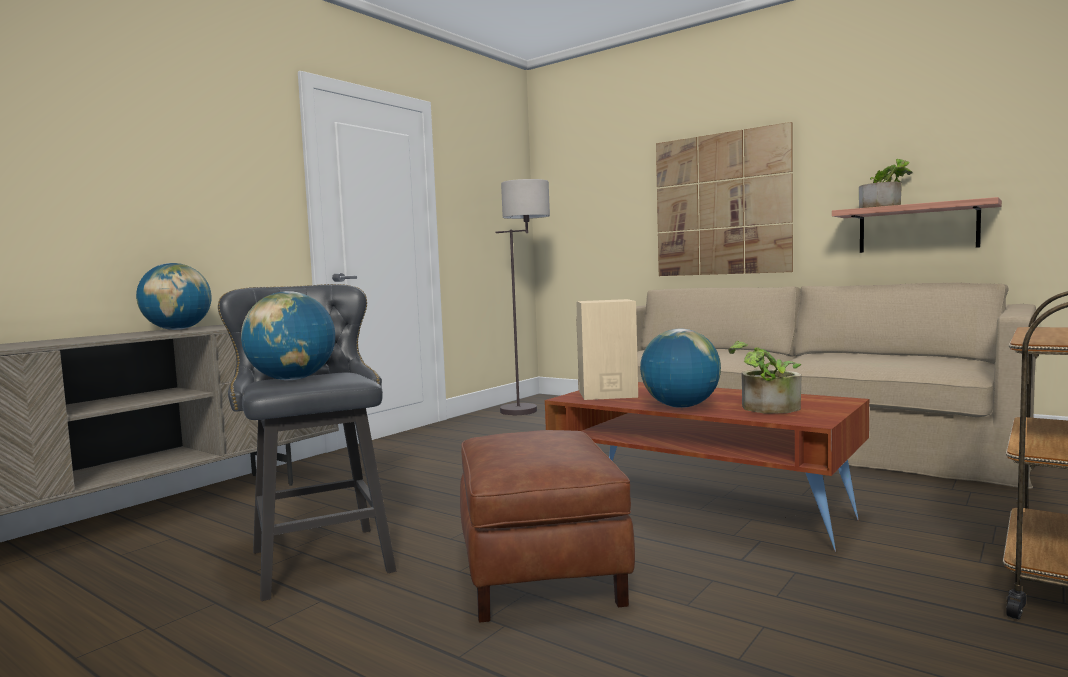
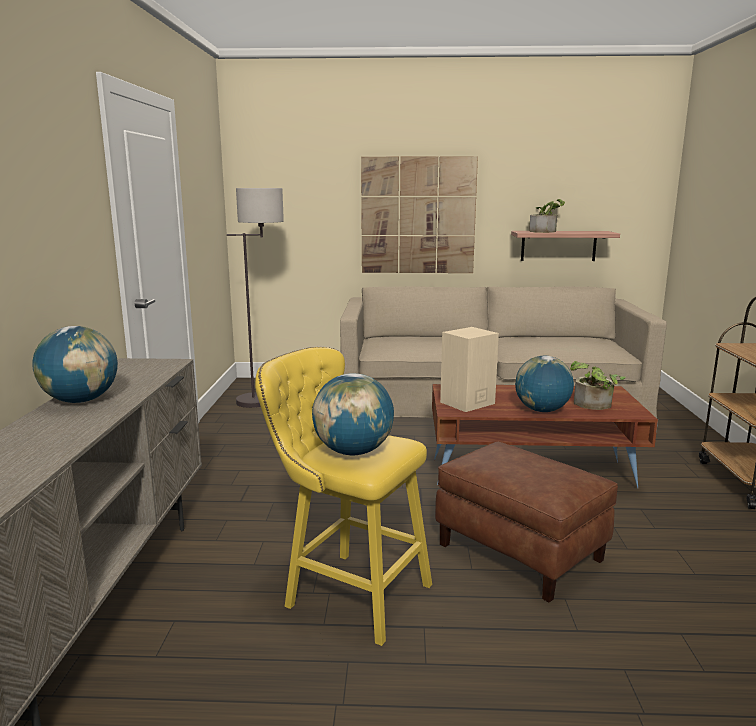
camera: 35 degrees left, 10 degrees up
grey stool [218,284,396,601] -> yellow stool [255,347,432,646]

